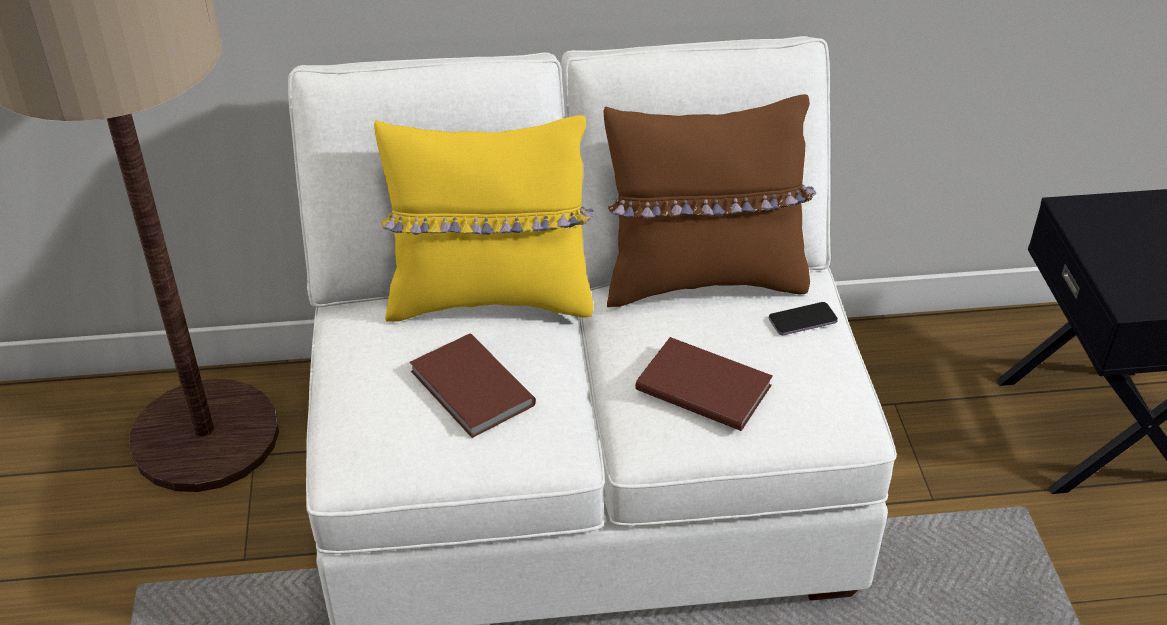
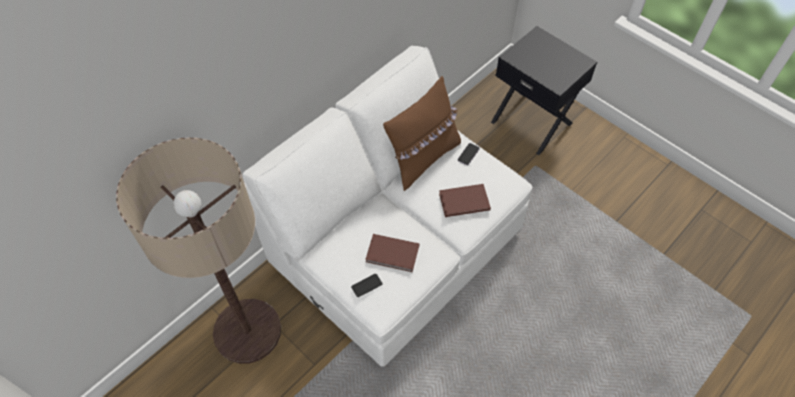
camera: 40 degrees left, 15 degrees up
yellow pillow [374,115,594,322] -> none
none -> phone [351,274,383,297]

